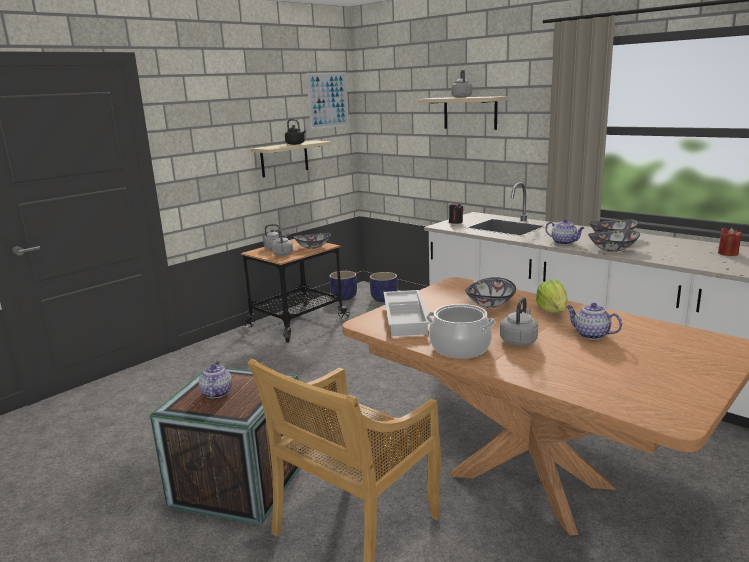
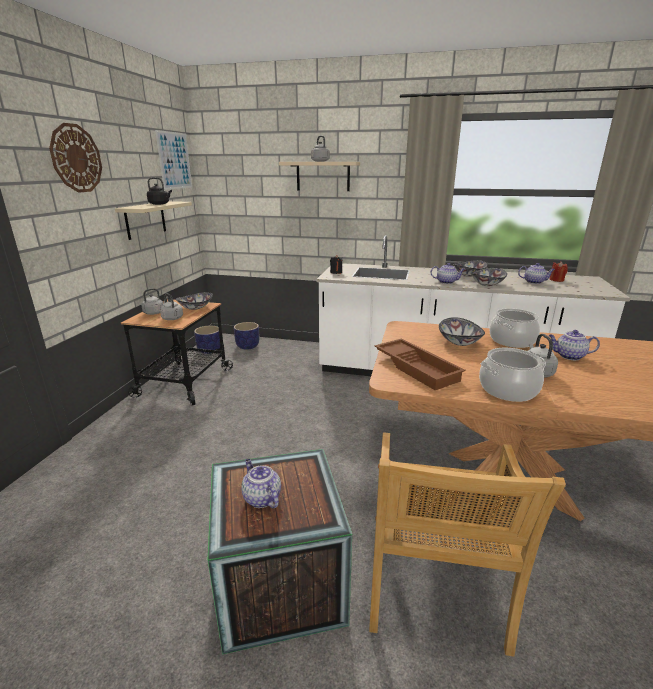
camera: 30 degrees left, 5 degrees up
white tray [384,290,430,336] -> brown tray [375,338,466,390]
lettuce [536,279,568,313] -> cooking pot [489,308,540,348]
none -> wall clock [49,123,102,193]
none -> teapot [518,263,555,284]

